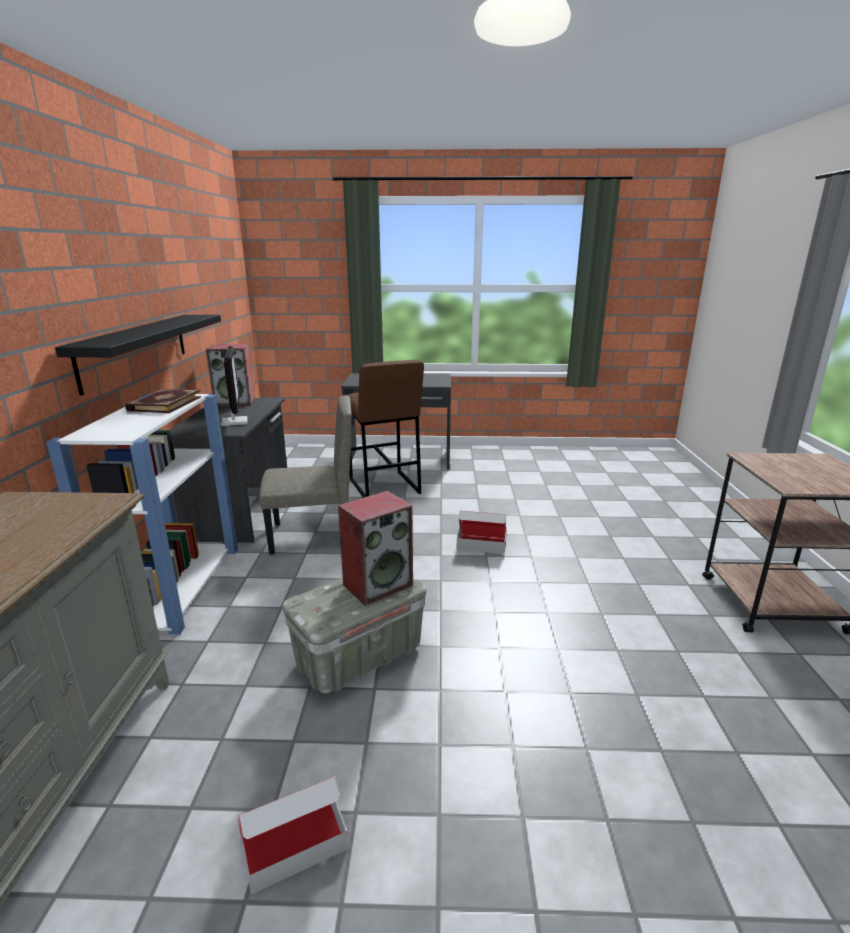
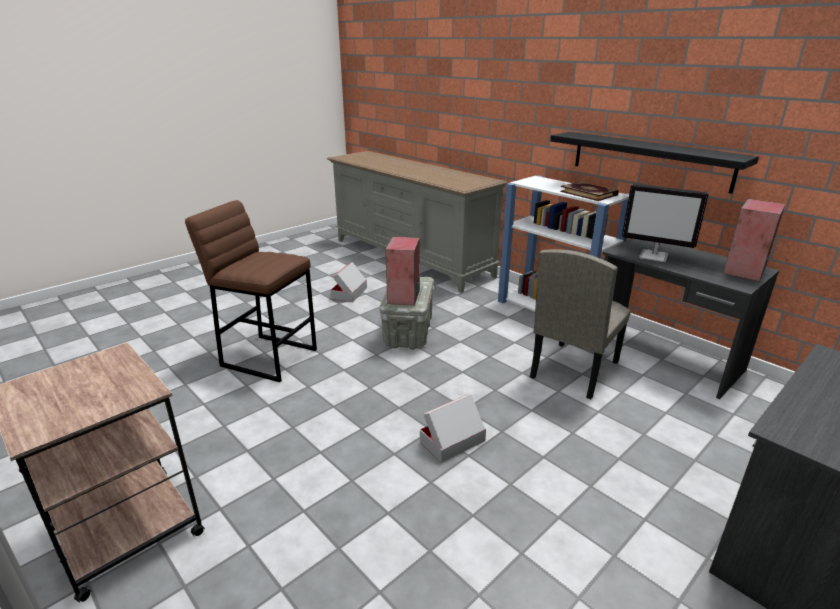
camera: 135 degrees right, 5 degrees up
brown stool [347,360,424,498] -> brown stool moved to [185,200,317,382]

